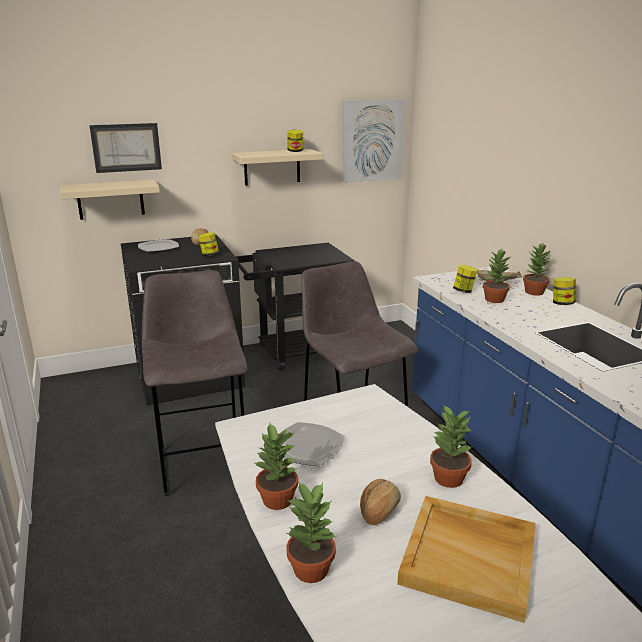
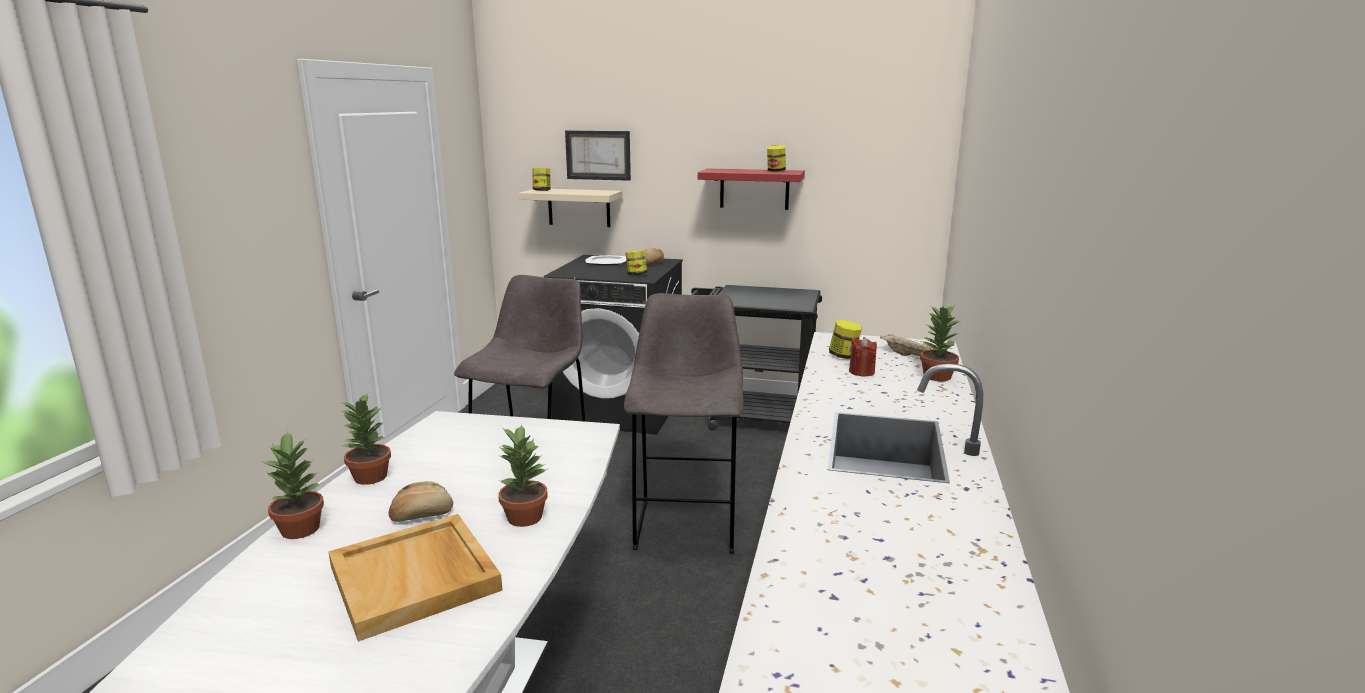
camera: 35 degrees right, 5 degrees down
beige shelf [231,149,323,186] -> red shelf [698,168,805,210]
plate [279,422,345,466] -> none
picture [342,99,405,183] -> none
potted plant [483,249,511,303] -> red candle [849,337,877,377]
jar [553,277,576,305] -> jar moved to [532,168,551,191]

